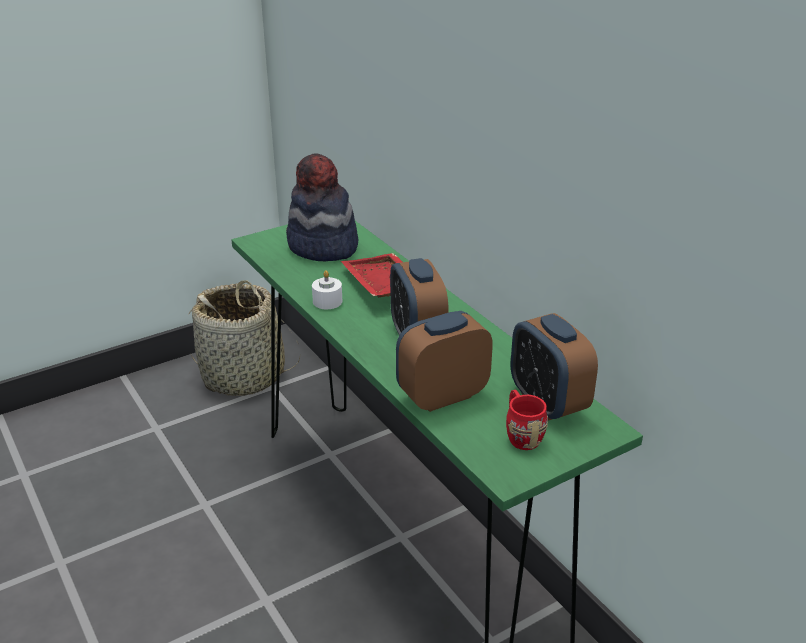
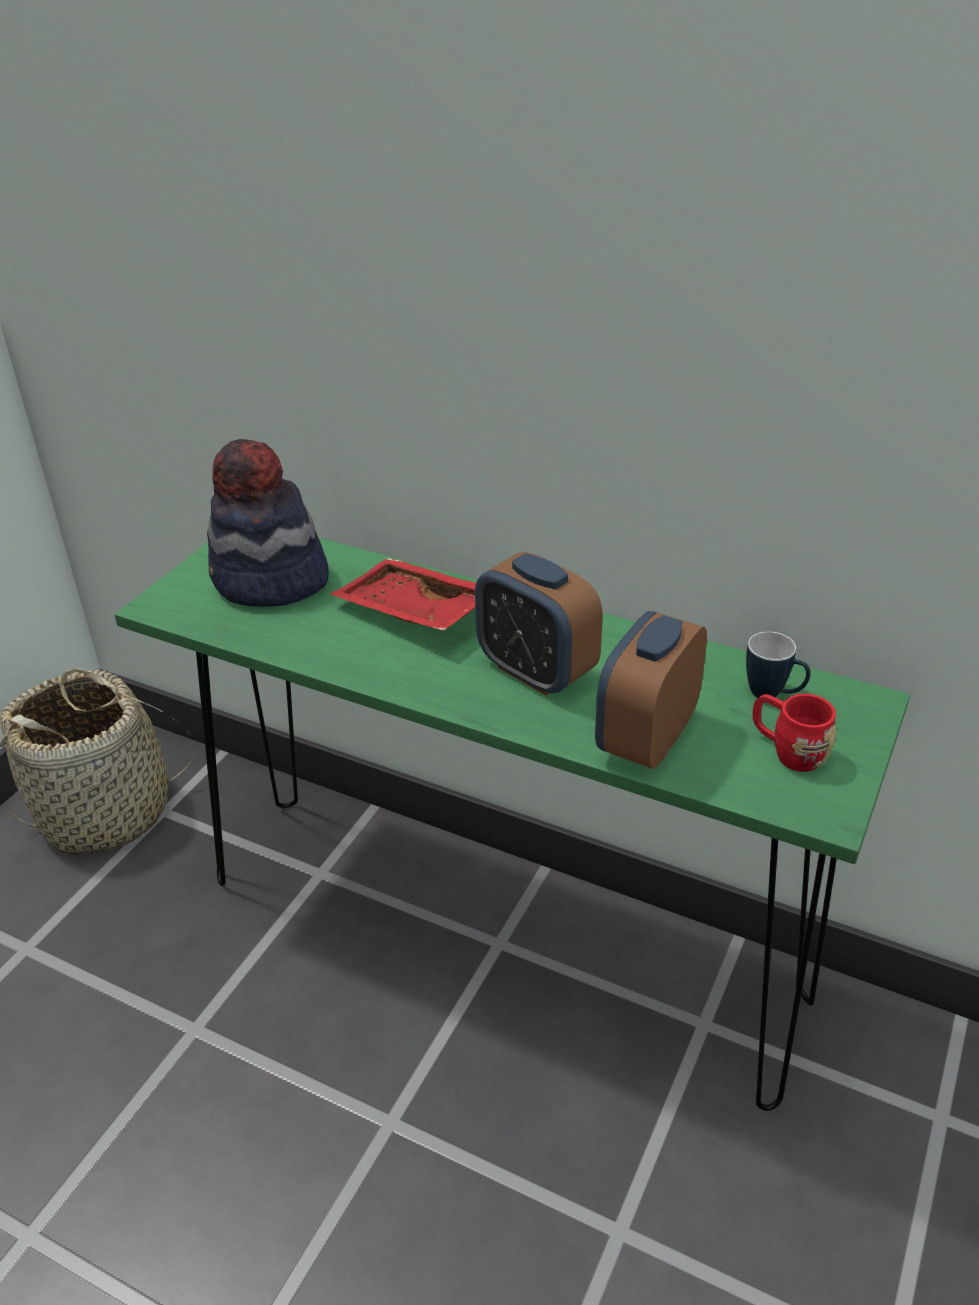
camera: 30 degrees left, 5 degrees up
white candle [312,270,342,309] -> none
alarm clock [511,313,598,421] -> mug [746,631,811,698]

